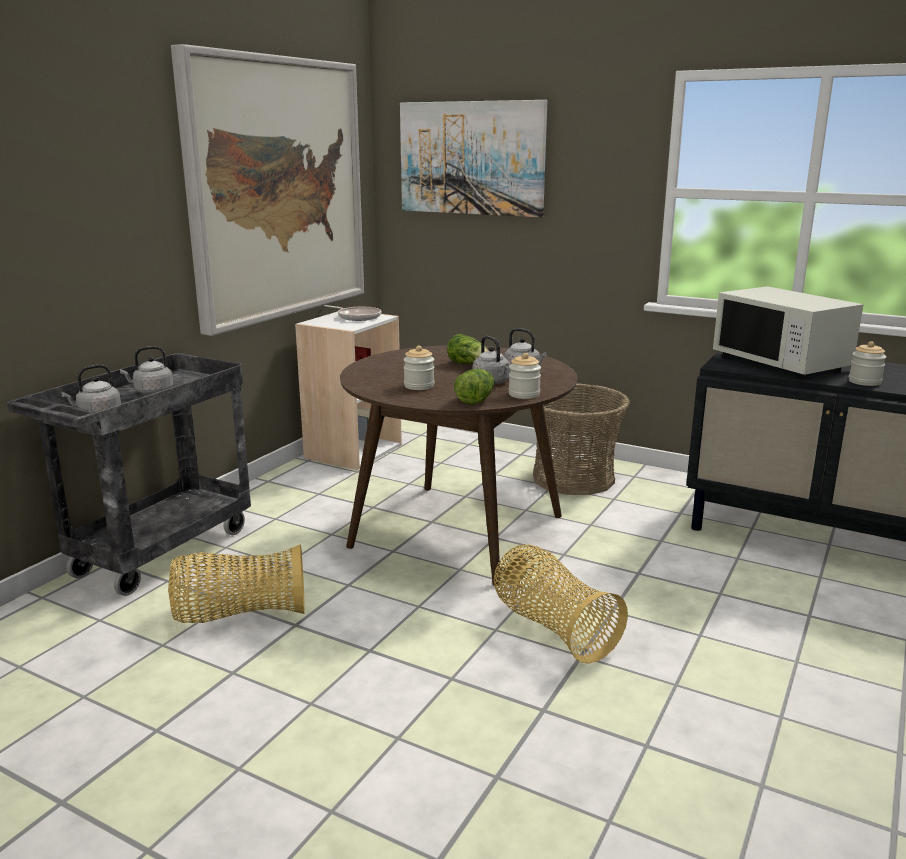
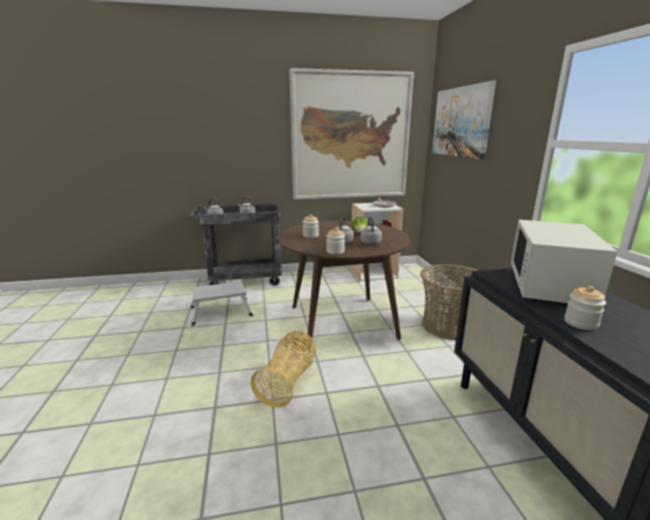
camera: 50 degrees right, 0 degrees up
basket [168,544,305,623] -> white step ladder [191,281,253,326]
lettuce [454,369,494,405] -> none

